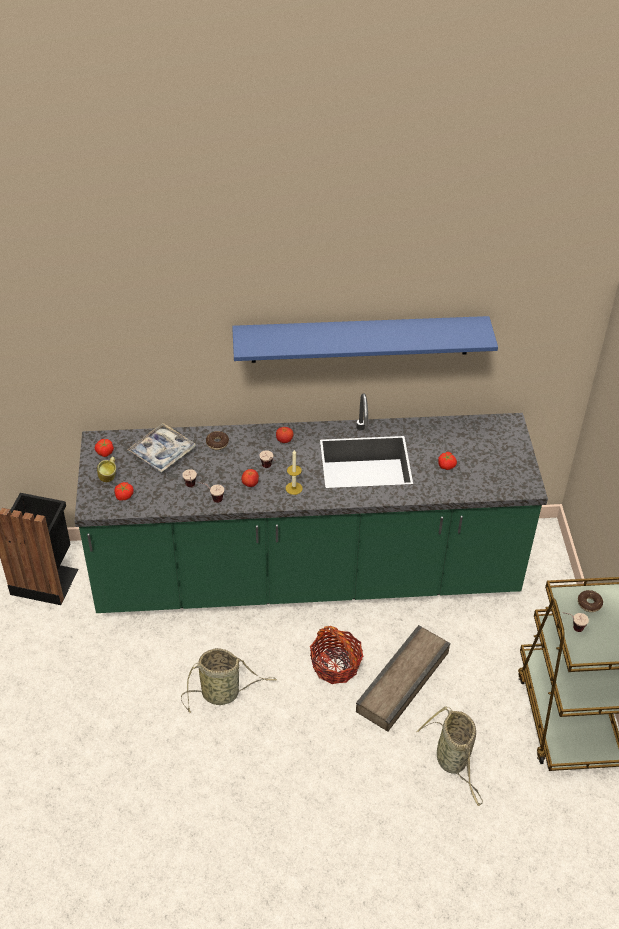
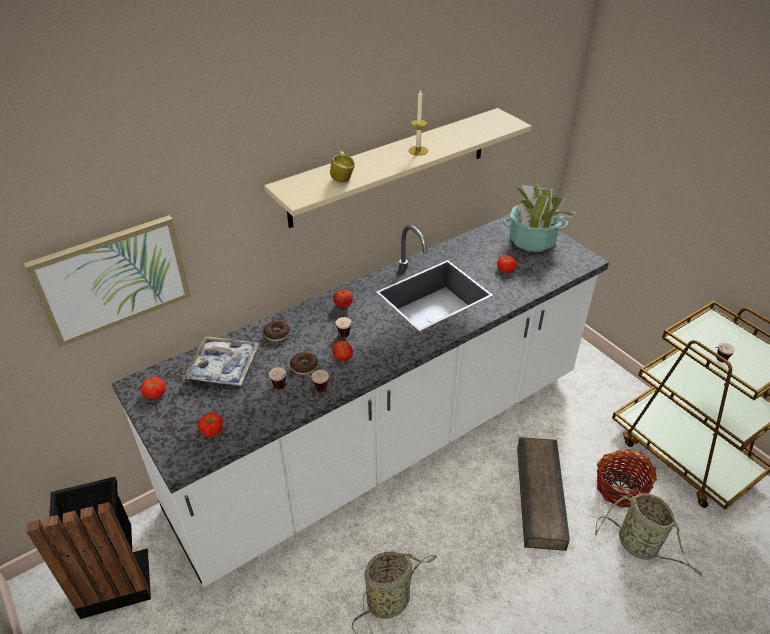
camera: 30 degrees left, 5 degrees down
green counter [75,393,548,613] -> white counter [112,214,609,587]
mug [97,457,116,482] -> mug moved to [330,151,355,183]
blue shelf [232,316,498,363] -> beige shelf [264,108,532,228]
candle [286,450,303,495] -> candle moved to [409,89,428,156]
basket [310,626,363,684] -> basket moved to [597,449,657,508]
donut [578,590,603,612] -> donut moved to [290,352,318,375]
none -> picture [23,215,191,347]
none -> potted plant [503,184,576,252]

